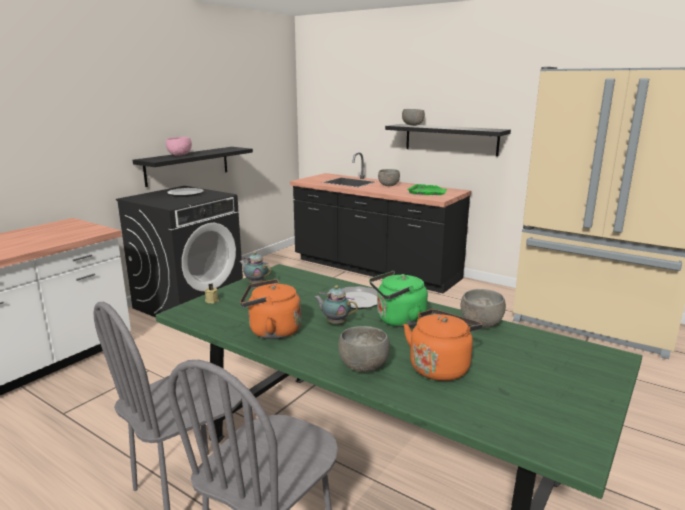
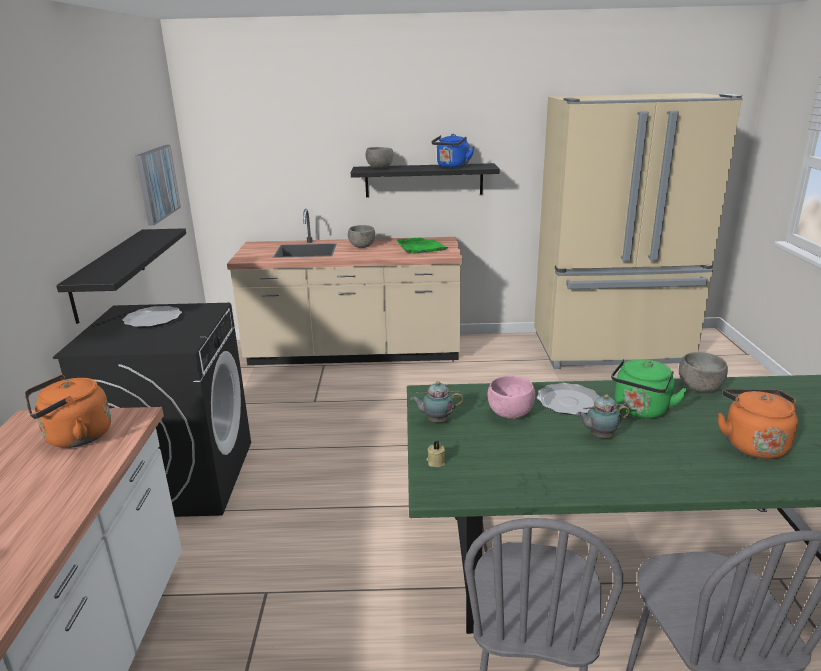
camera: 35 degrees left, 5 degrees up
pink bowl [166,137,192,156] -> pink bowl moved to [488,375,535,419]
orange kettle [240,279,301,339] -> orange kettle moved to [25,375,111,448]
black counter [290,152,471,293] -> beige counter [227,209,462,365]
grey bowl [338,326,390,372] -> none
none -> picture [135,145,181,226]
none -> blue kettle [432,134,474,168]

